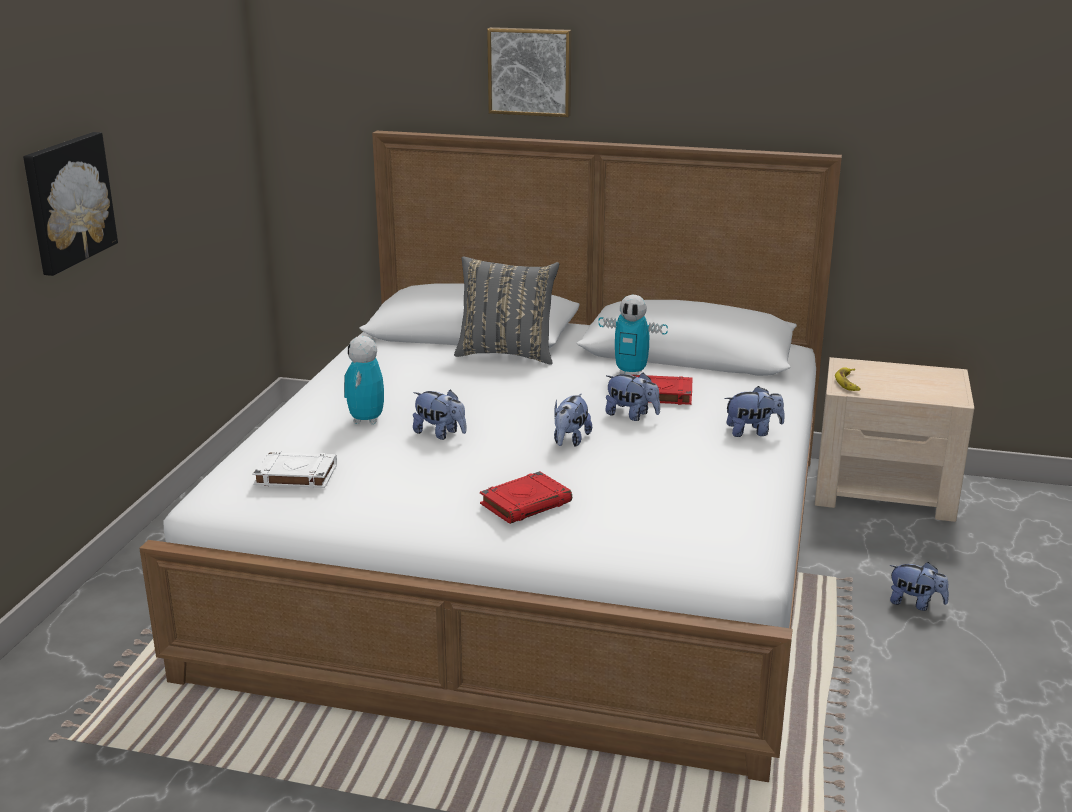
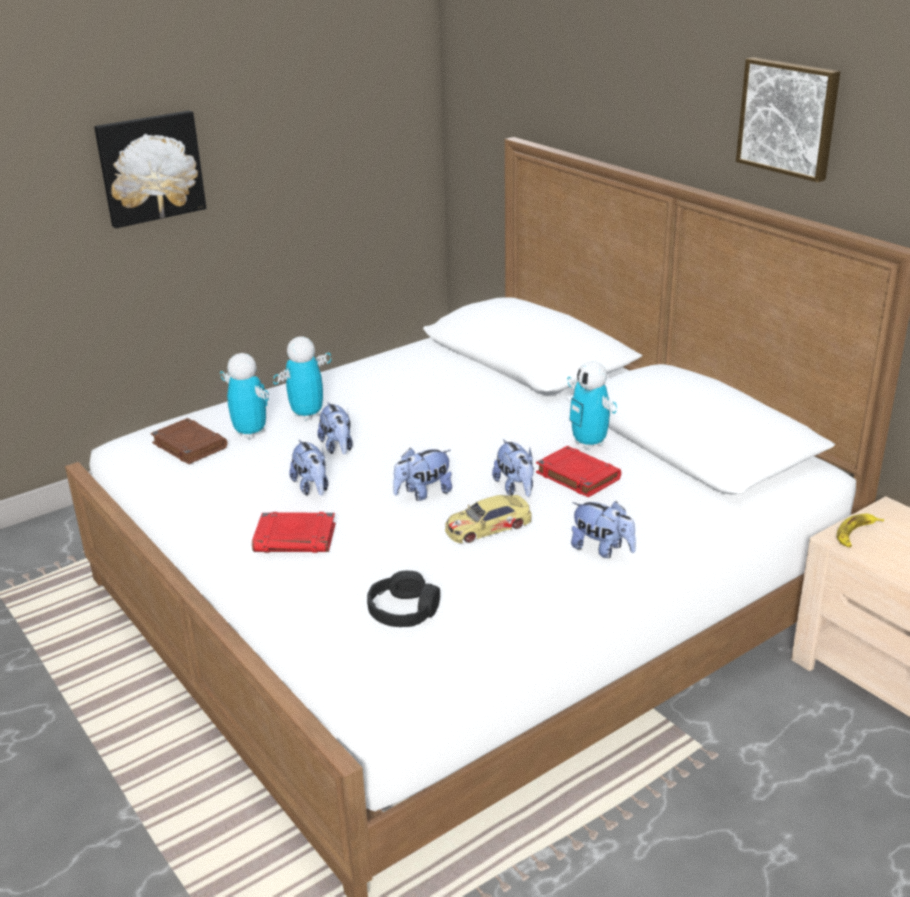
camera: 40 degrees right, 5 degrees up
white book [252,451,337,488] -> brown book [151,418,227,464]
grey pillow [454,256,559,365] -> none
picture [487,27,572,117] -> picture moved to [736,57,840,182]
plush toy [889,562,949,611] -> plush toy moved to [289,440,328,496]
none -> toy robot [220,353,269,439]
none -> black headphones [367,571,440,627]
none -> toy car [445,495,532,543]

